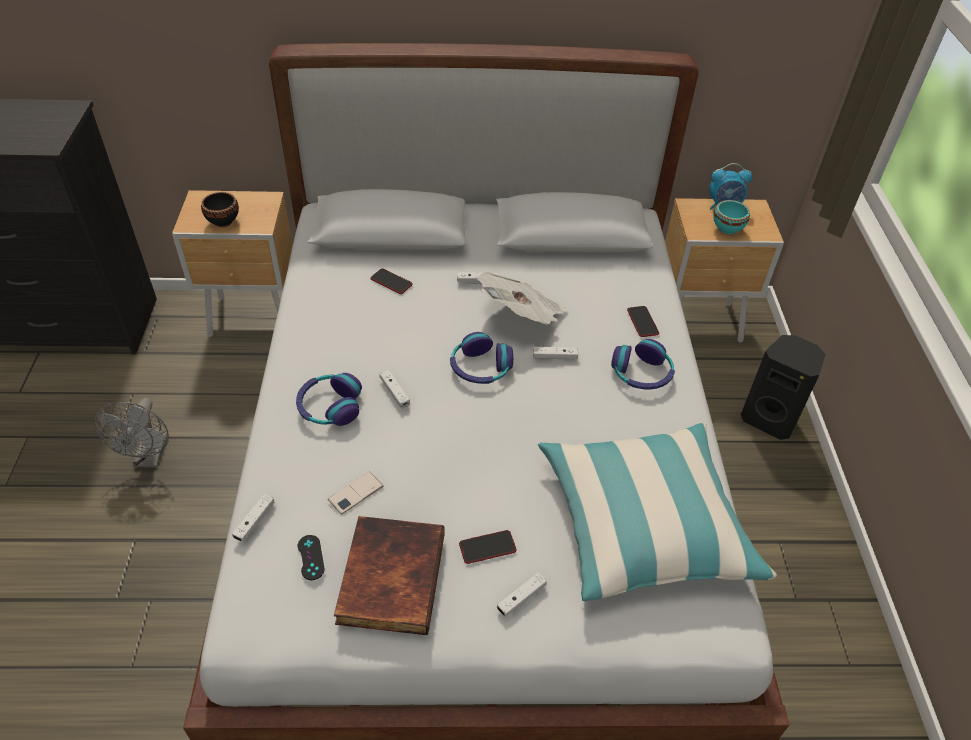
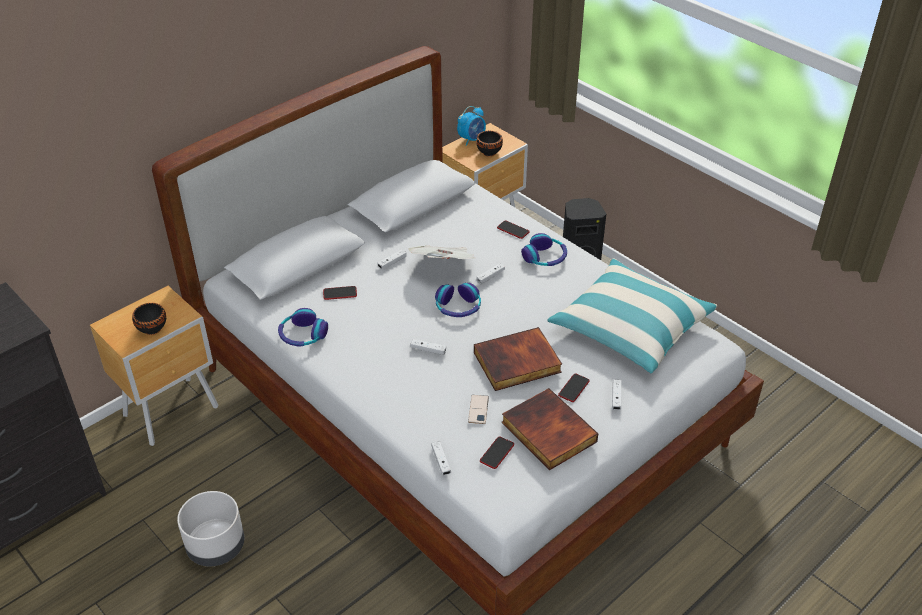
camera: 40 degrees left, 5 degrees down
grey fan [95,398,169,468] -> grey planter [177,491,244,567]
headphones [296,373,362,426] -> headphones moved to [278,308,328,347]
black game controller [298,535,325,580] -> phone [480,436,514,469]
turquoise bowl [713,200,750,235] -> black bowl [476,131,503,157]
none -> book [474,327,562,391]

